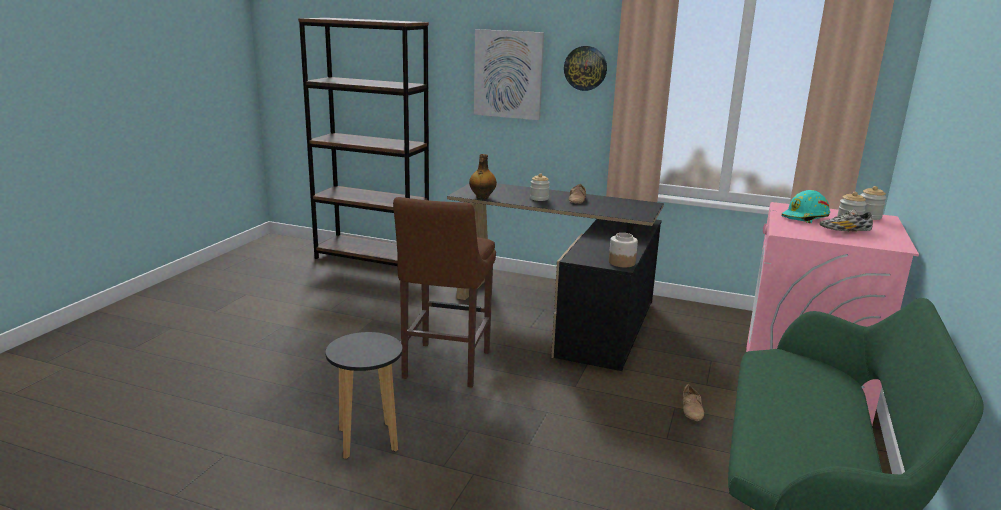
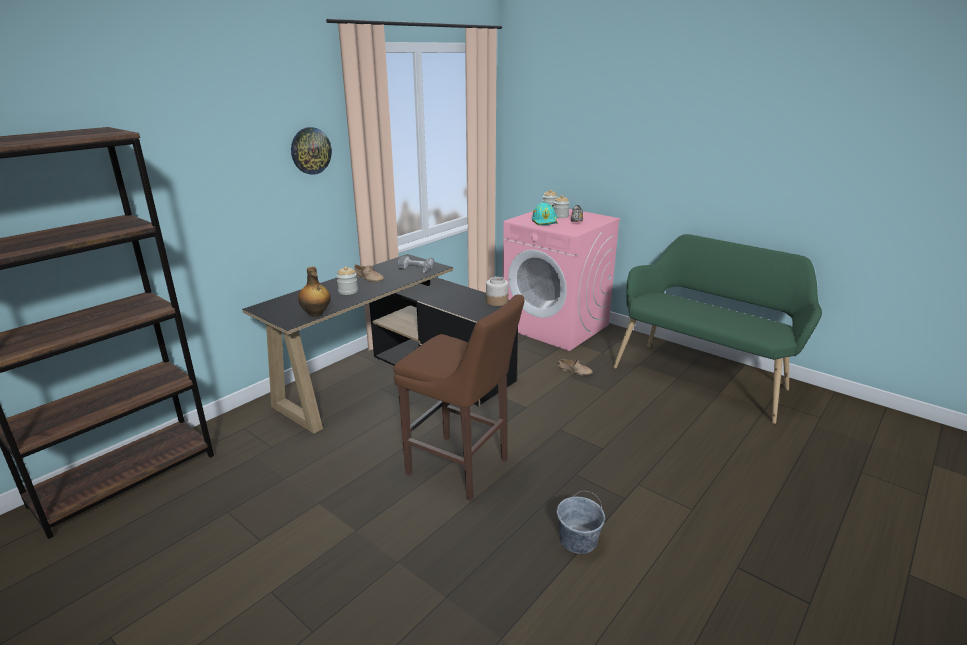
camera: 70 degrees left, 5 degrees up
black stool [325,332,403,459] -> grey bucket [556,491,605,554]
picture [474,29,544,120] -> none
none -> power drill [398,256,434,273]

